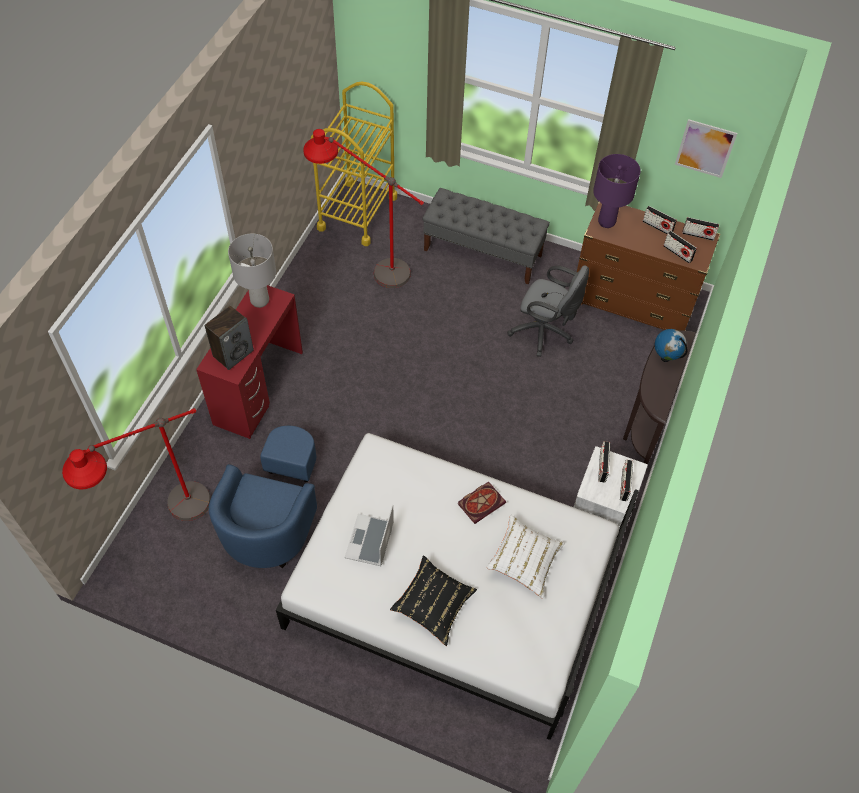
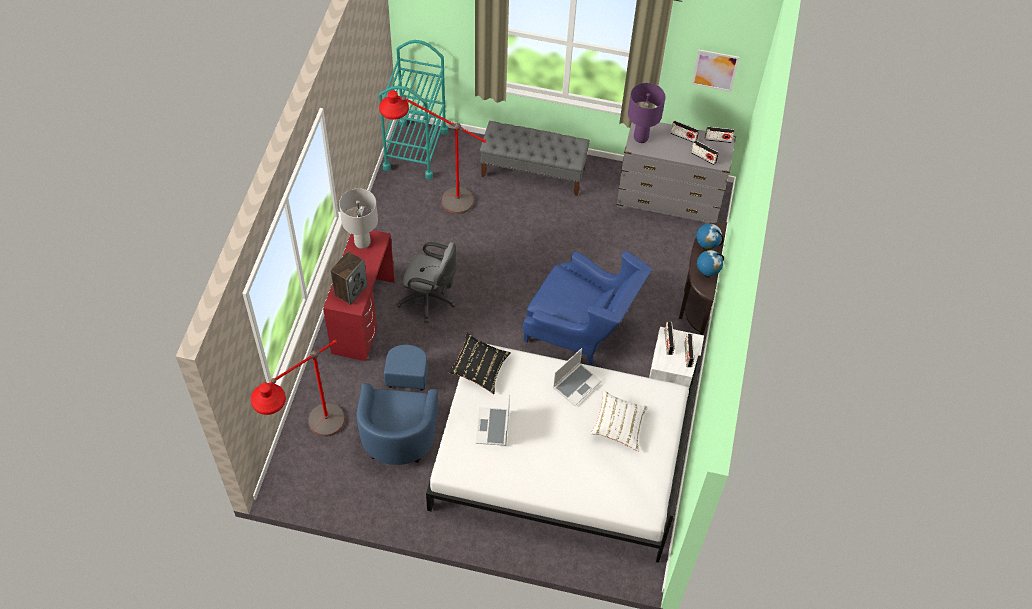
camera: 10 degrees left, 0 degrees up
yellow cart [311,82,397,246] -> turquoise cart [379,40,448,179]
black pillow [390,556,477,646] -> black pillow moved to [448,333,511,394]
book [458,482,506,524] -> laptop [553,348,602,406]
grey office chair [507,265,589,357] -> grey office chair moved to [396,242,456,323]
brown dresser [577,202,720,331] -> grey dresser [616,121,736,224]
none -> blue armchair [523,251,652,366]
none -> globe [697,250,724,278]

